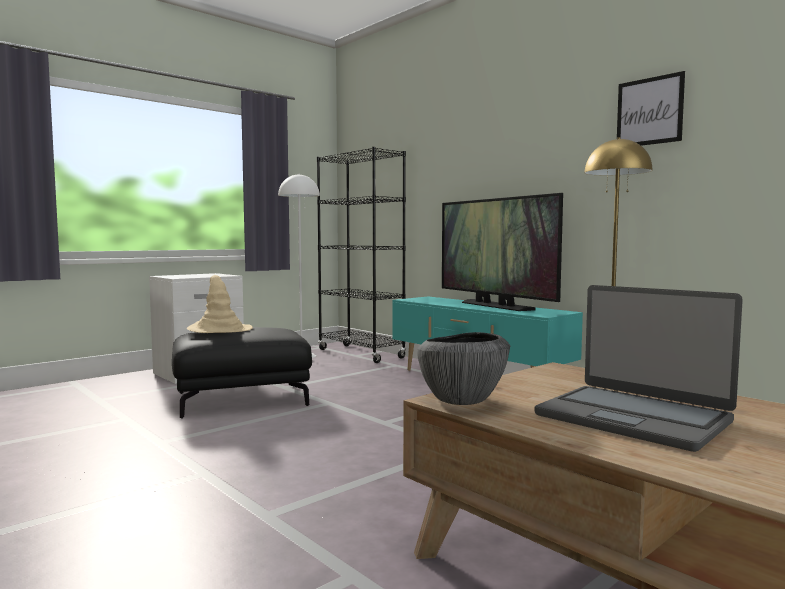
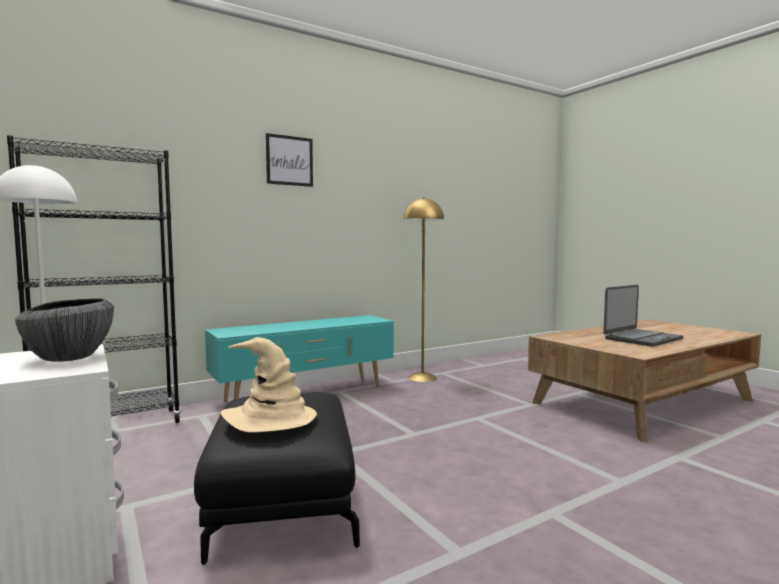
camera: 80 degrees left, 0 degrees up
bowl [417,332,510,405] -> bowl moved to [15,298,114,362]
television [442,193,563,311] -> none
picture [617,71,685,146] -> picture moved to [266,133,313,187]

